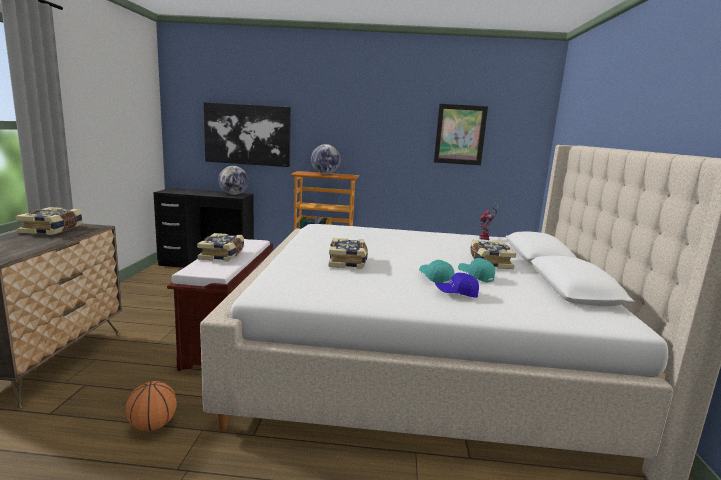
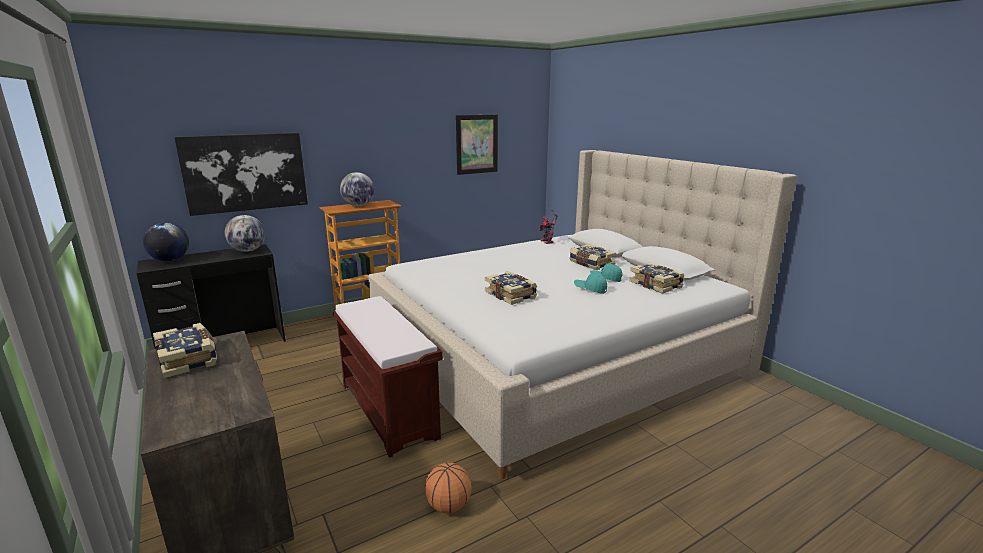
camera: 35 degrees left, 5 degrees up
book [197,233,244,262] -> book moved to [629,263,684,294]
blue cap [435,273,479,298] -> none
none -> globe [143,223,189,262]

